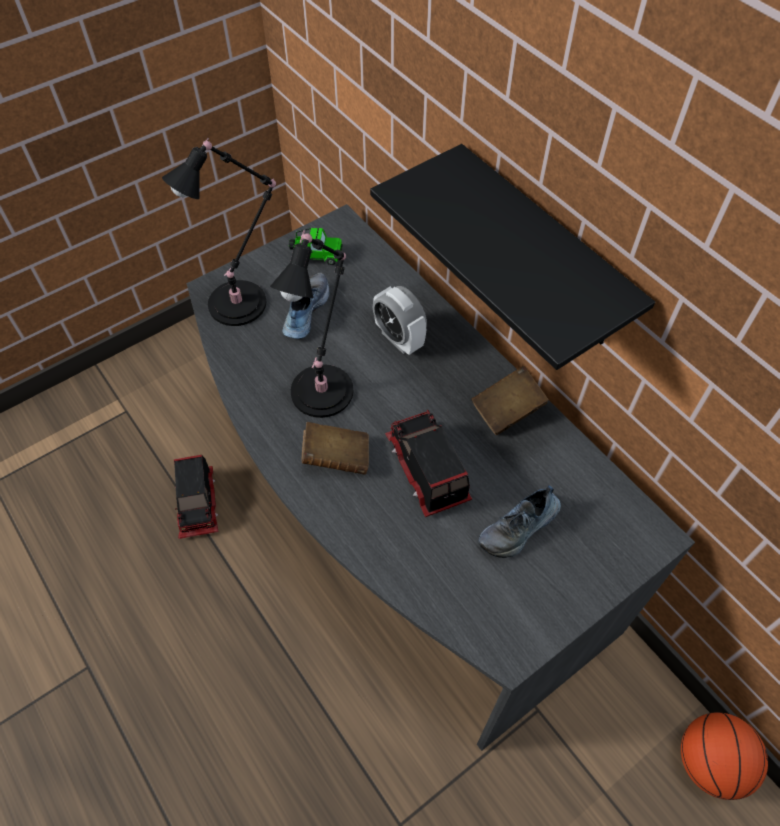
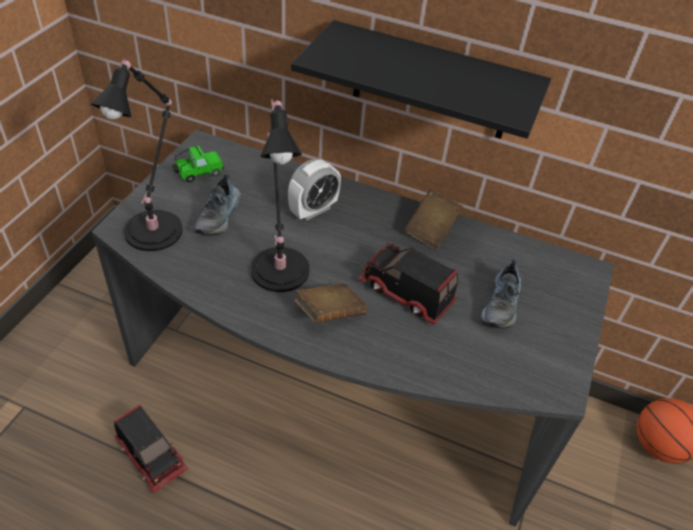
camera: 35 degrees left, 10 degrees down
shoe [282,273,329,339] -> shoe turned 150 degrees counterclockwise [193,174,241,235]
alarm clock [373,286,427,355] -> alarm clock turned 60 degrees counterclockwise [288,159,341,221]

